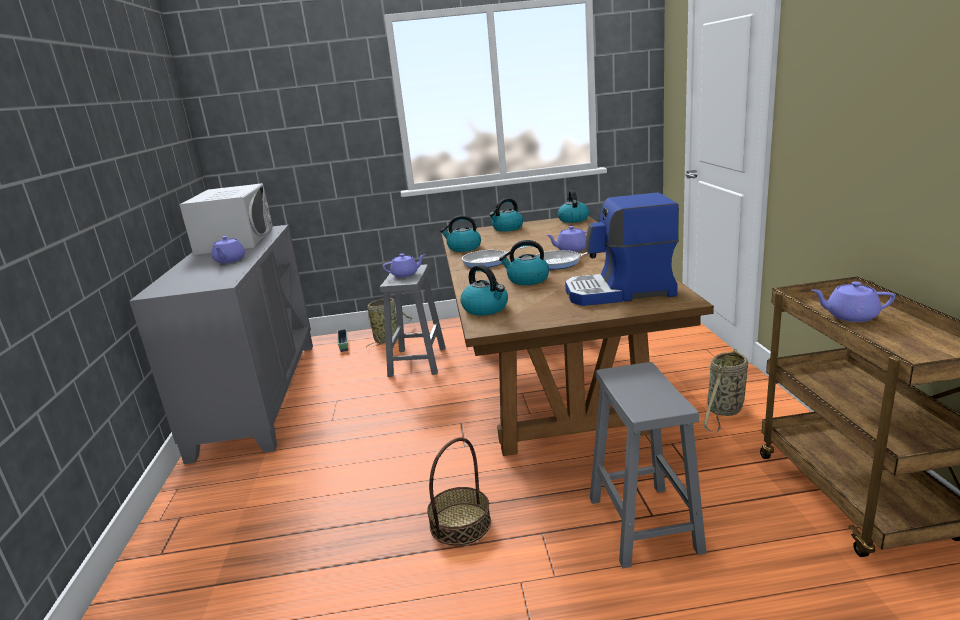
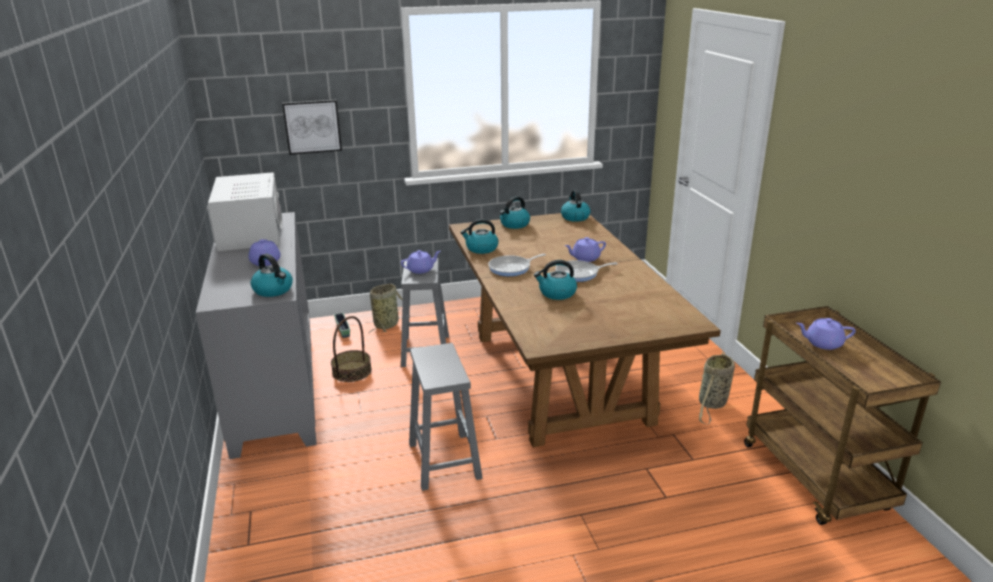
camera: 10 degrees left, 5 degrees up
basket [427,437,491,546] -> basket moved to [331,316,372,382]
kettle [461,264,508,315] -> kettle moved to [251,254,293,297]
coffee machine [565,192,679,306] -> none
grey stool [590,362,707,568] -> grey stool moved to [409,343,483,491]
none -> picture [282,100,342,155]

